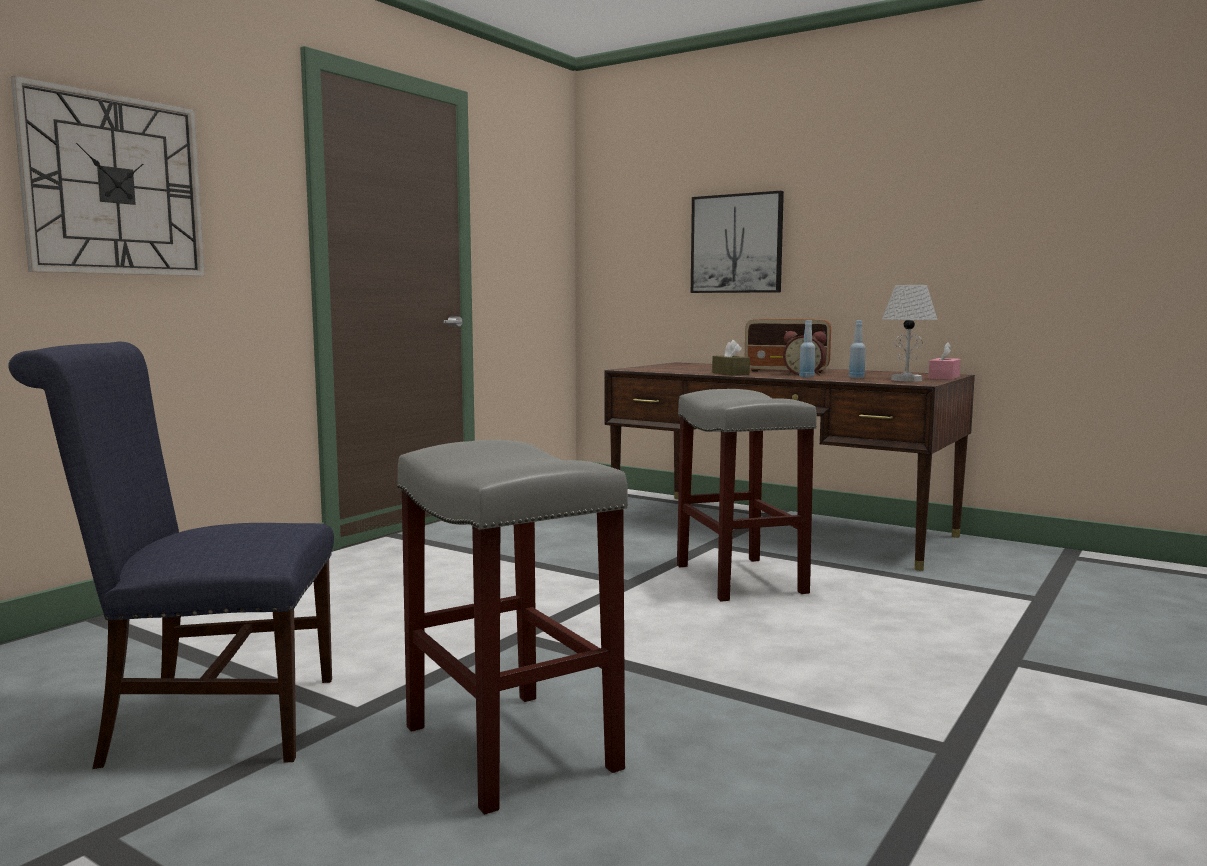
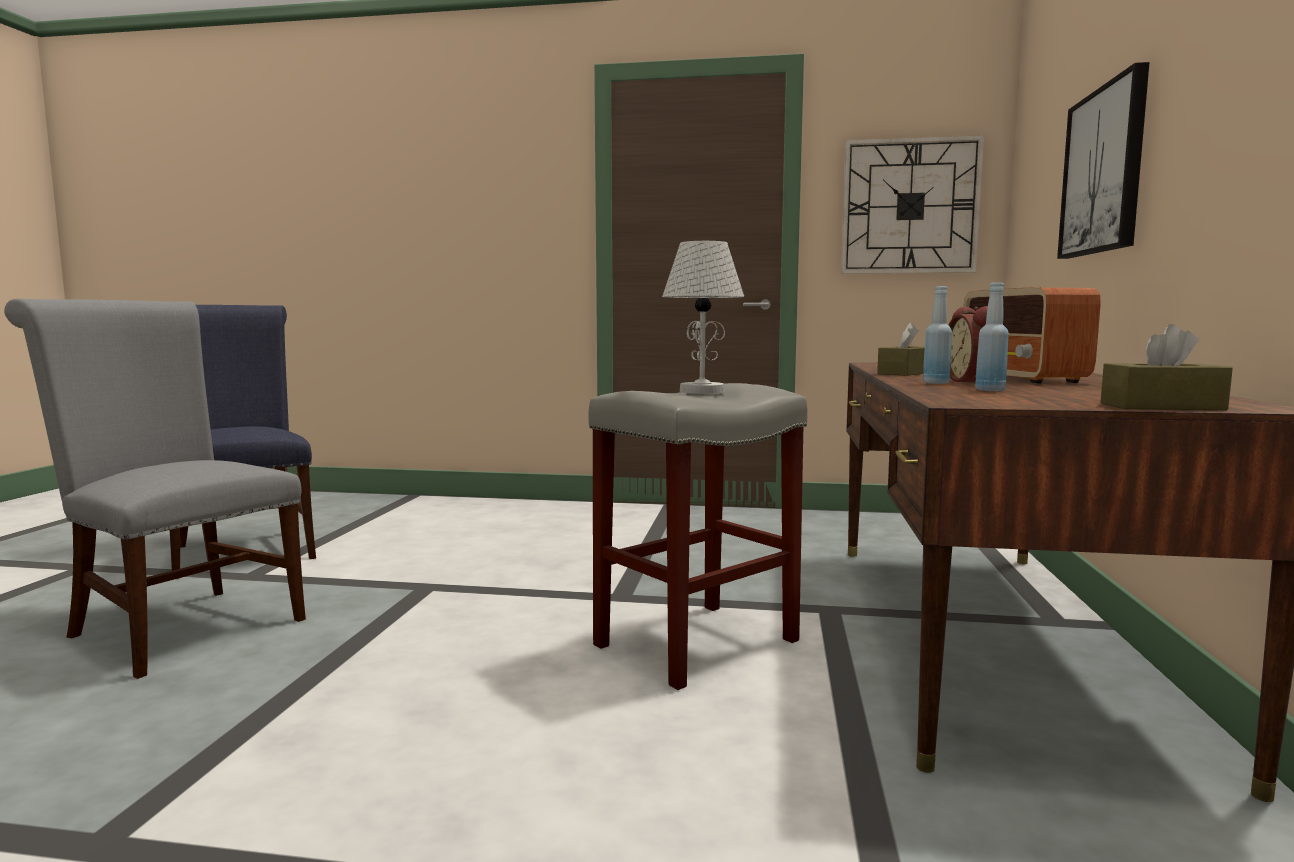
camera: 65 degrees right, 0 degrees up
wall clock [11,75,205,276] -> wall clock moved to [841,135,985,274]
grey stool [397,440,628,815] -> grey chair [4,298,306,679]
white table lamp [882,285,937,382] -> white table lamp moved to [662,241,744,394]
pink tissue box [929,342,961,380] -> brown tissue box [1100,324,1233,410]

